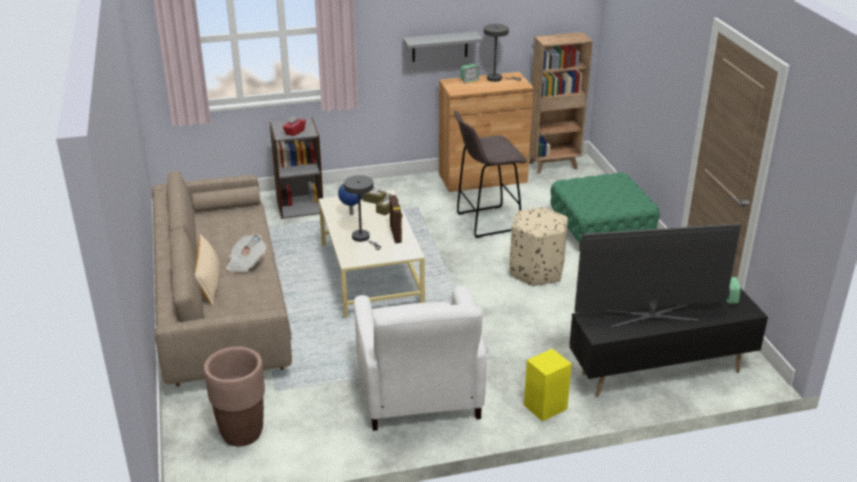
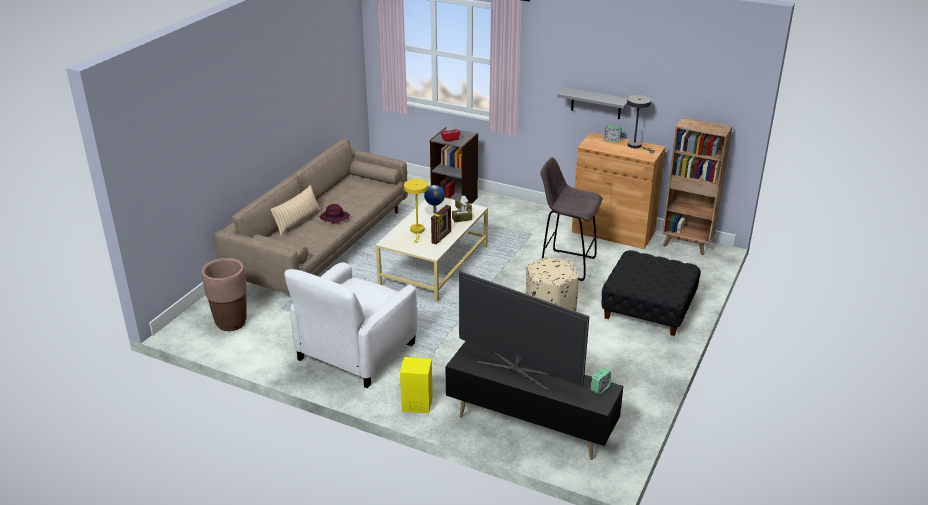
camera: 40 degrees right, 0 degrees up
newspaper [226,234,266,272] -> purple hat [320,204,350,224]
grey table lamp [344,175,381,250] -> yellow table lamp [404,179,428,243]
green ottoman [551,172,660,248] -> black ottoman [601,250,701,336]

